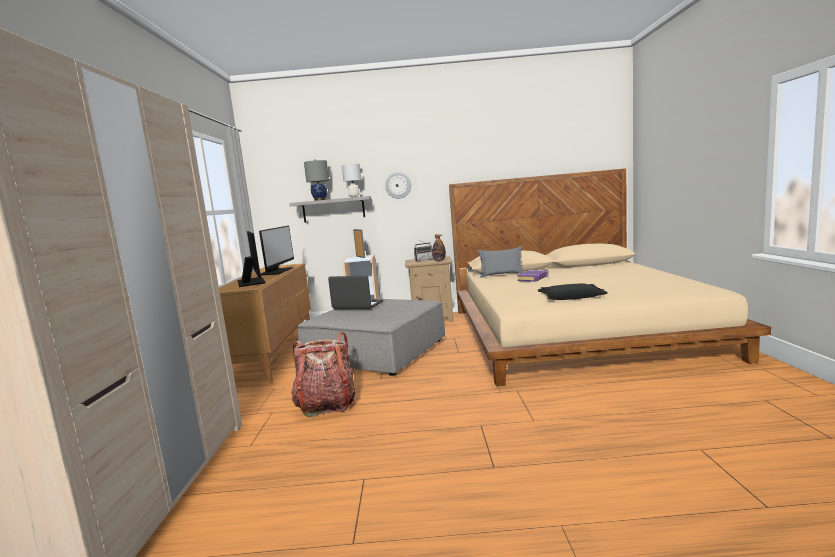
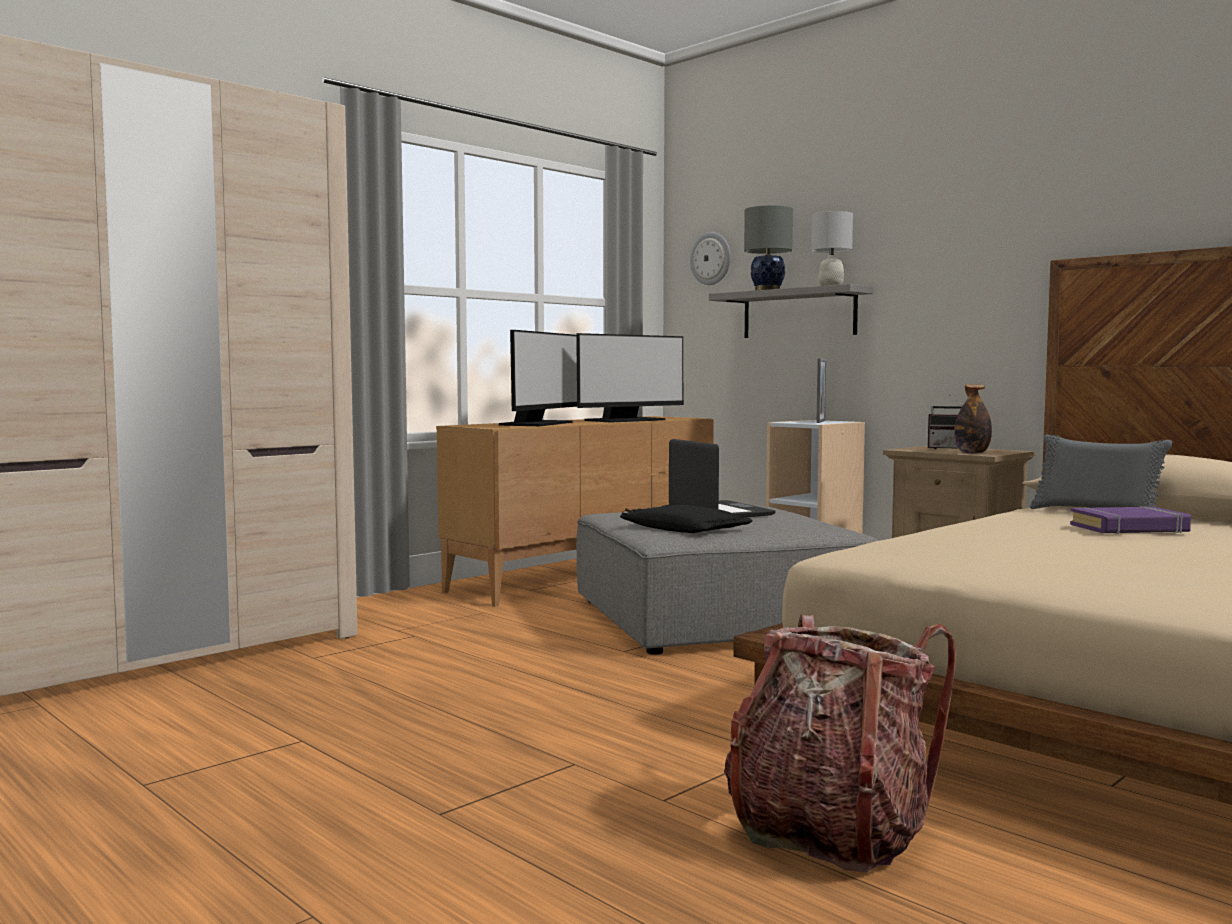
camera: 45 degrees right, 5 degrees down
backpack [291,332,355,417] -> backpack moved to [724,615,957,873]
wall clock [385,172,411,199] -> wall clock moved to [690,232,731,285]
black pillow [538,284,608,300] -> black pillow moved to [620,504,752,533]

